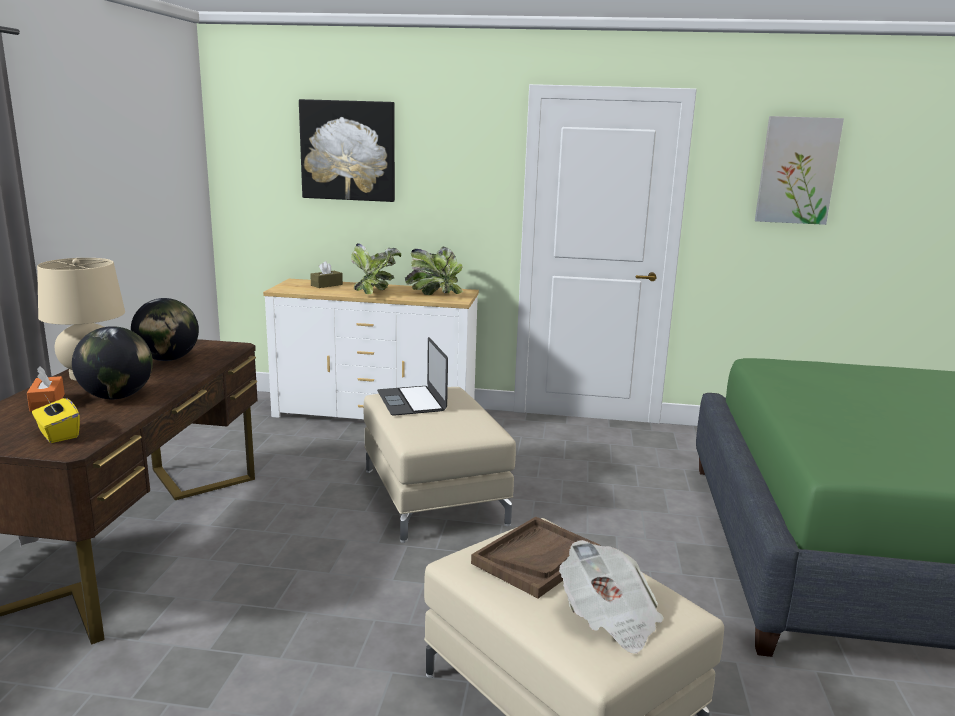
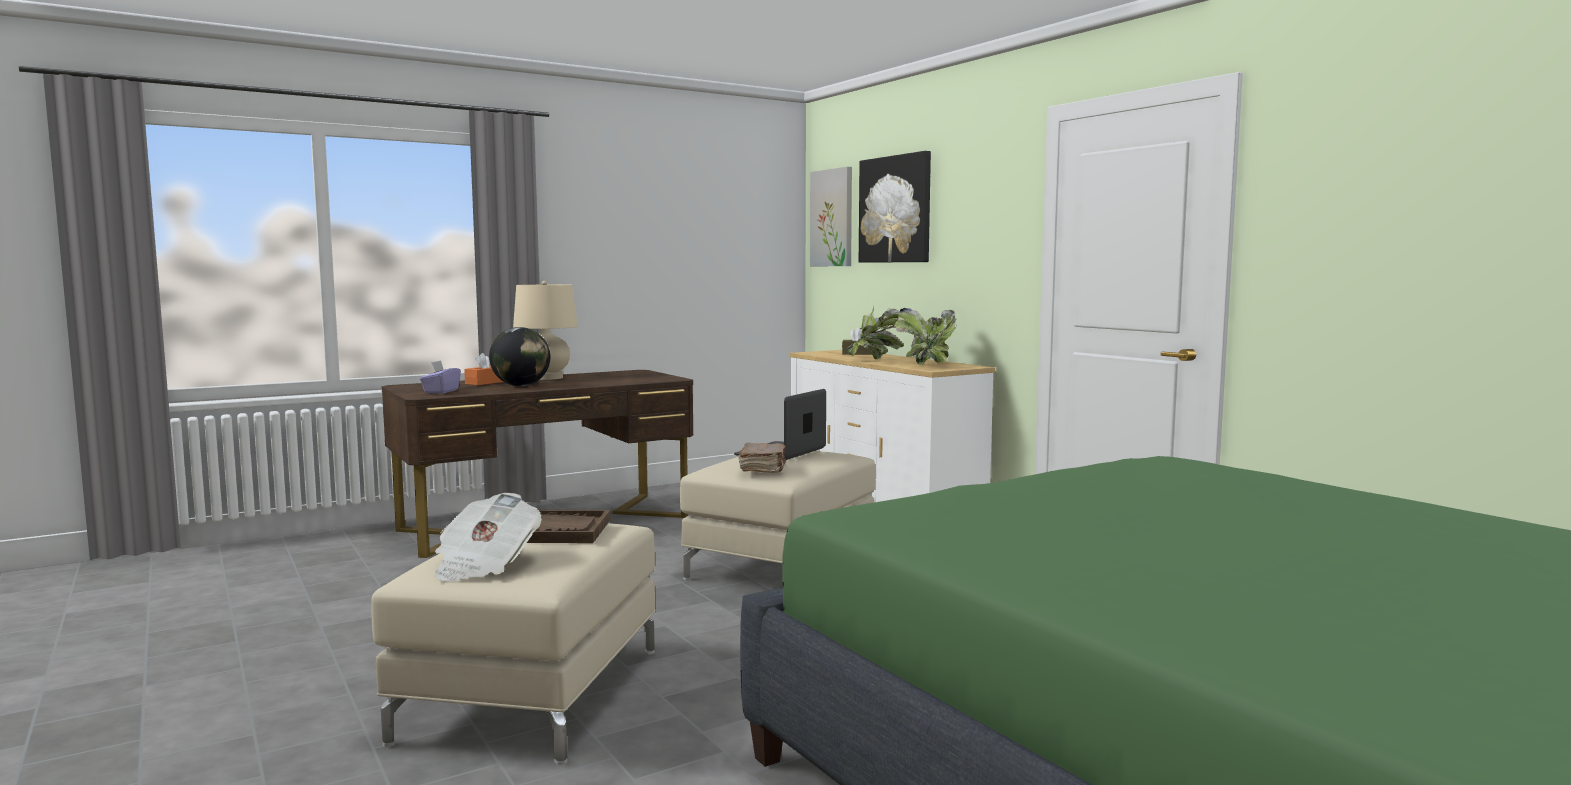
camera: 50 degrees right, 10 degrees down
yellow tissue box [32,395,80,443] -> purple tissue box [420,360,461,394]
globe [131,298,199,361] -> none
picture [755,116,844,225] -> picture moved to [810,167,852,266]
none -> brown book [739,443,786,473]

